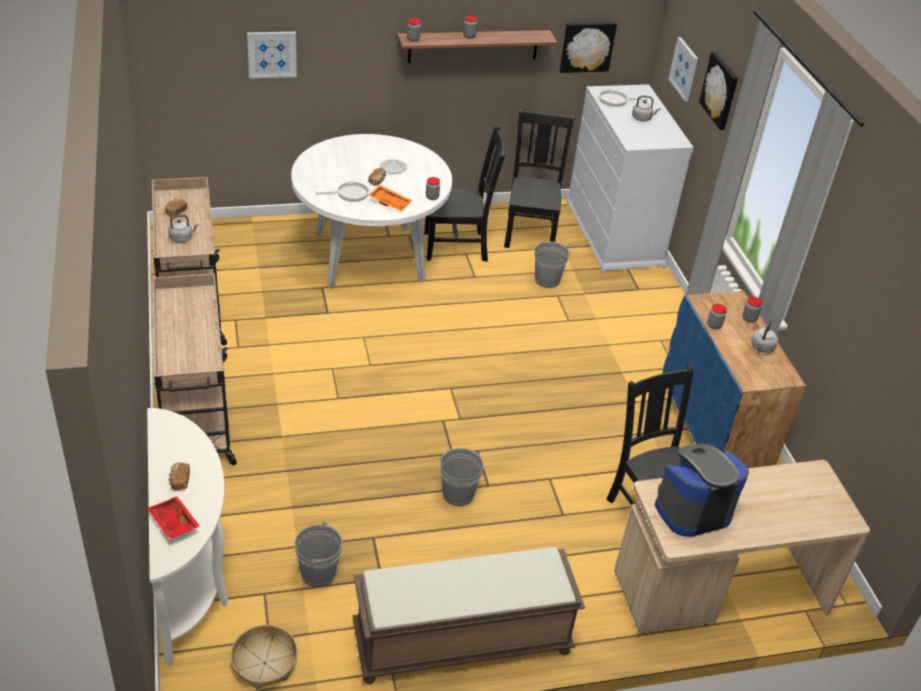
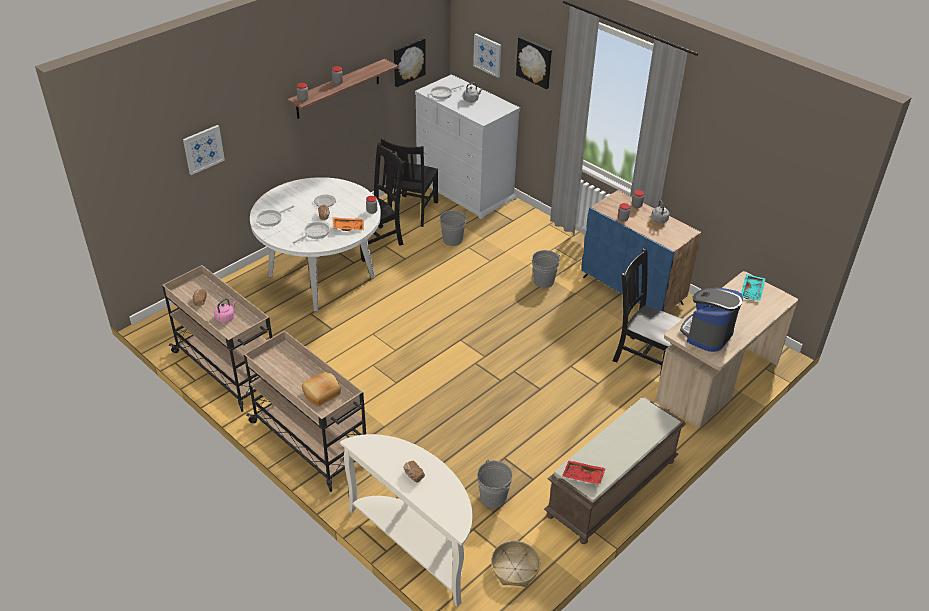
camera: 30 degrees left, 0 degrees up
red tray [147,496,200,540] -> red tray moved to [562,461,606,485]
grey kettle [168,215,199,243] -> pink kettle [214,298,236,323]
grey bucket [439,448,486,506] -> grey bucket moved to [531,250,560,288]
black chair [504,108,575,248] -> black chair turned 135 degrees counterclockwise [381,139,438,227]
none -> frying pan [256,206,294,227]
none -> bread [302,372,341,406]
none -> turquoise tray [741,274,766,301]

